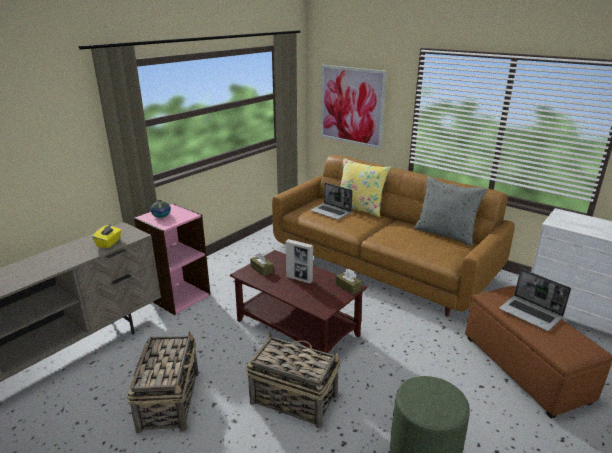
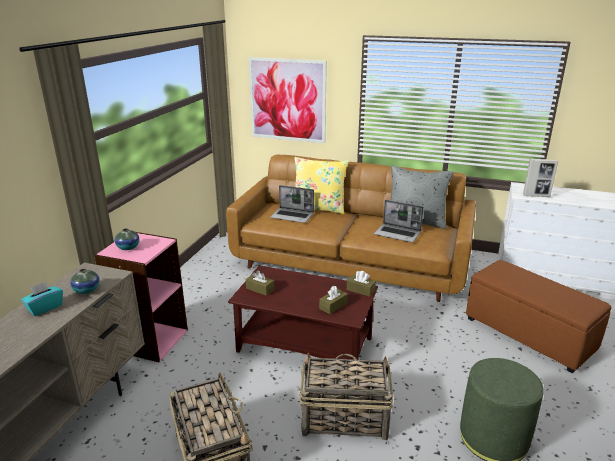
camera: 20 degrees left, 0 degrees up
yellow tissue box [92,223,122,248] -> vase [70,269,100,294]
picture frame [286,239,313,284] -> picture frame moved to [523,159,558,197]
laptop [499,269,571,331] -> laptop moved to [374,200,424,243]
none -> turquoise tissue box [21,281,63,316]
none -> brown tissue box [319,286,348,314]

